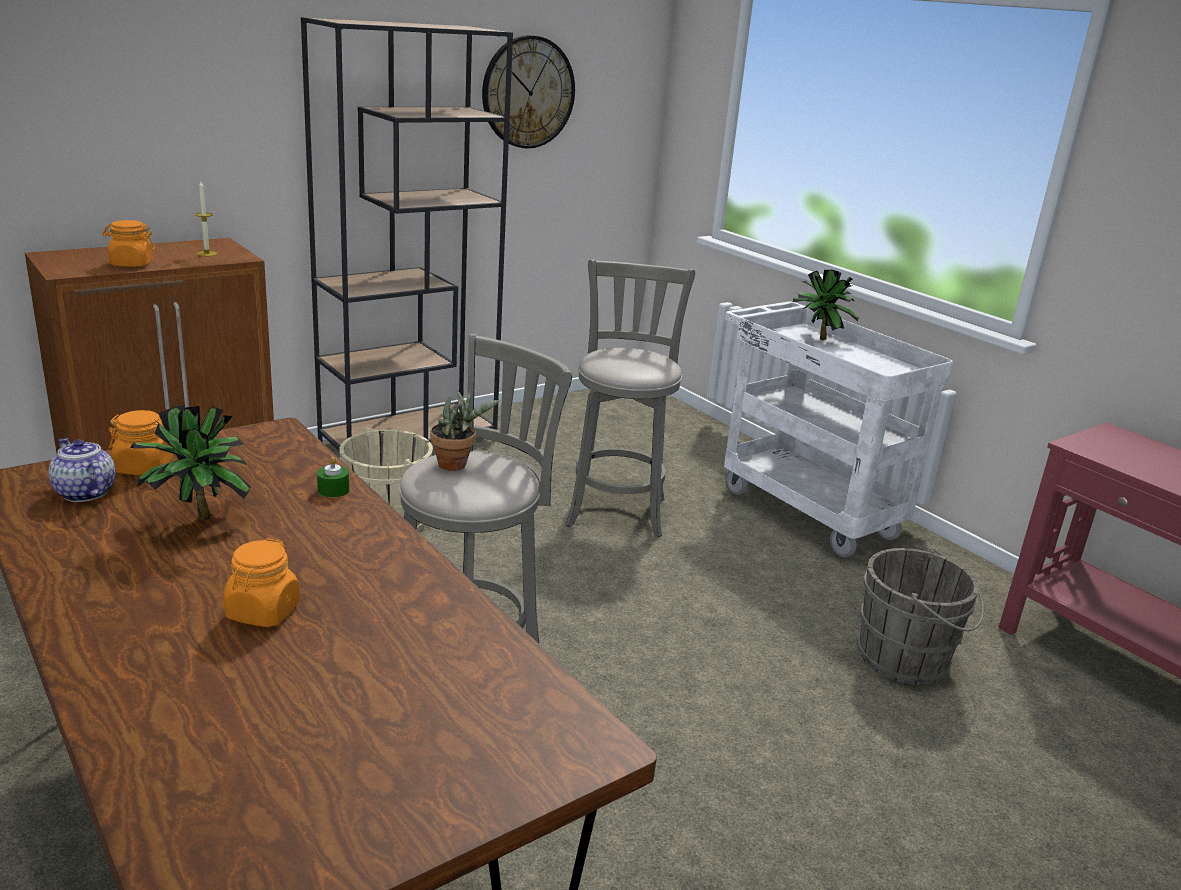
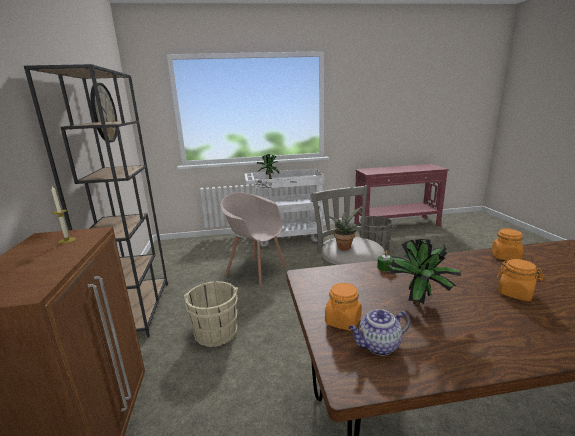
camera: 60 degrees left, 5 degrees down
orange jar [102,220,155,267] -> orange jar moved to [491,228,523,260]
grey stool [566,259,695,537] -> beige chair [221,192,286,286]

